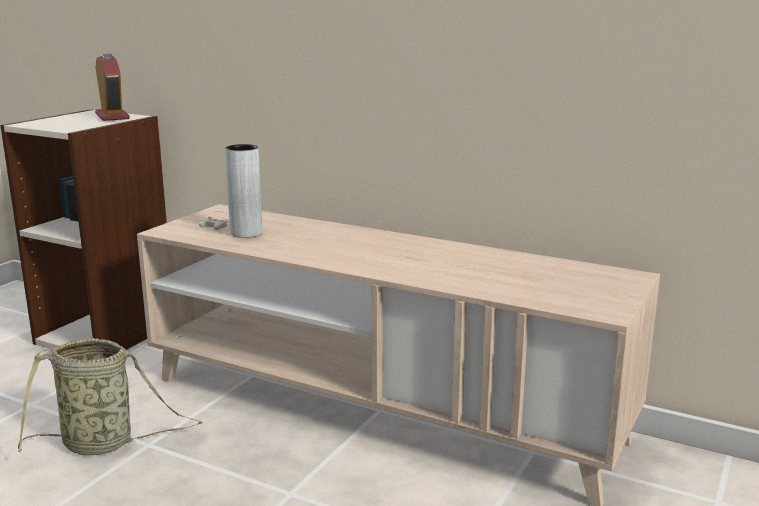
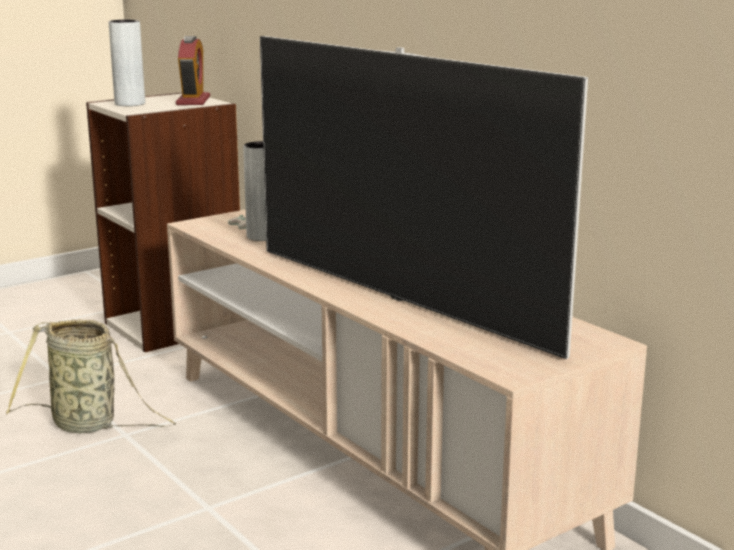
camera: 25 degrees right, 0 degrees up
none -> grey vase [108,20,145,106]
none -> television [260,36,588,359]

